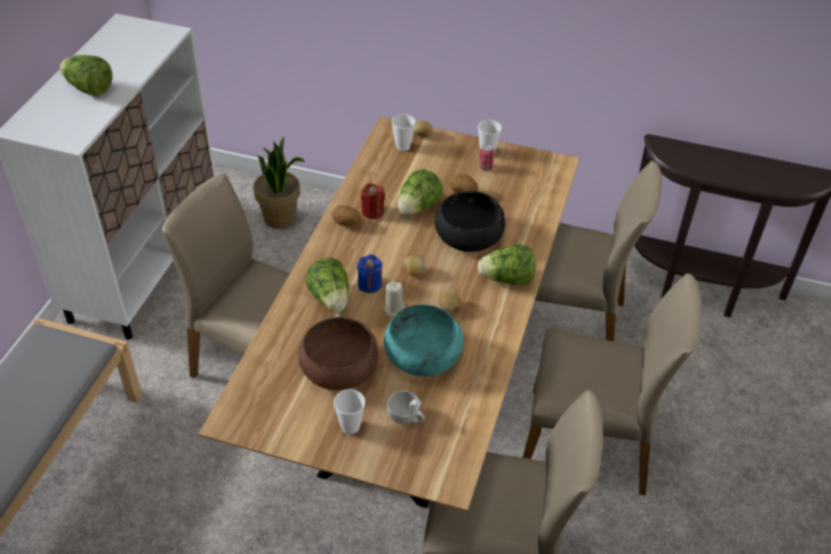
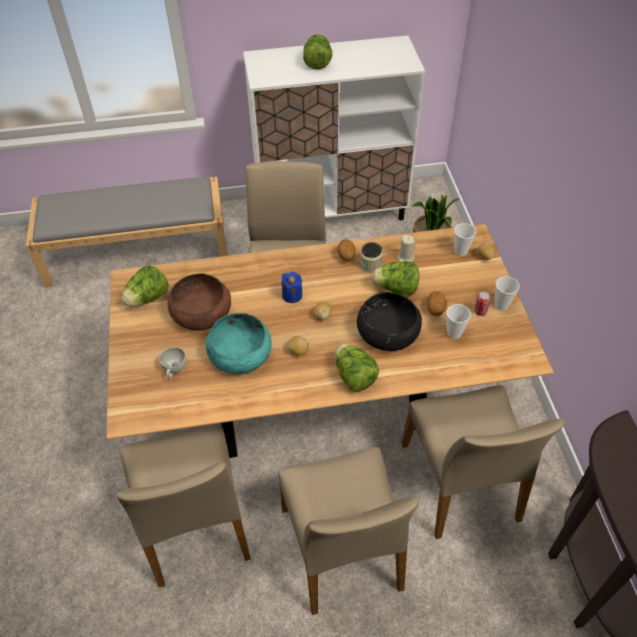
camera: 65 degrees right, 5 degrees up
lettuce [305,258,349,312] -> lettuce moved to [121,266,168,307]
cup [334,389,365,434] -> cup moved to [446,304,471,339]
red candle [361,183,385,219] -> jar [360,242,383,273]
beige candle [384,281,405,317] -> beige candle moved to [397,235,415,262]

